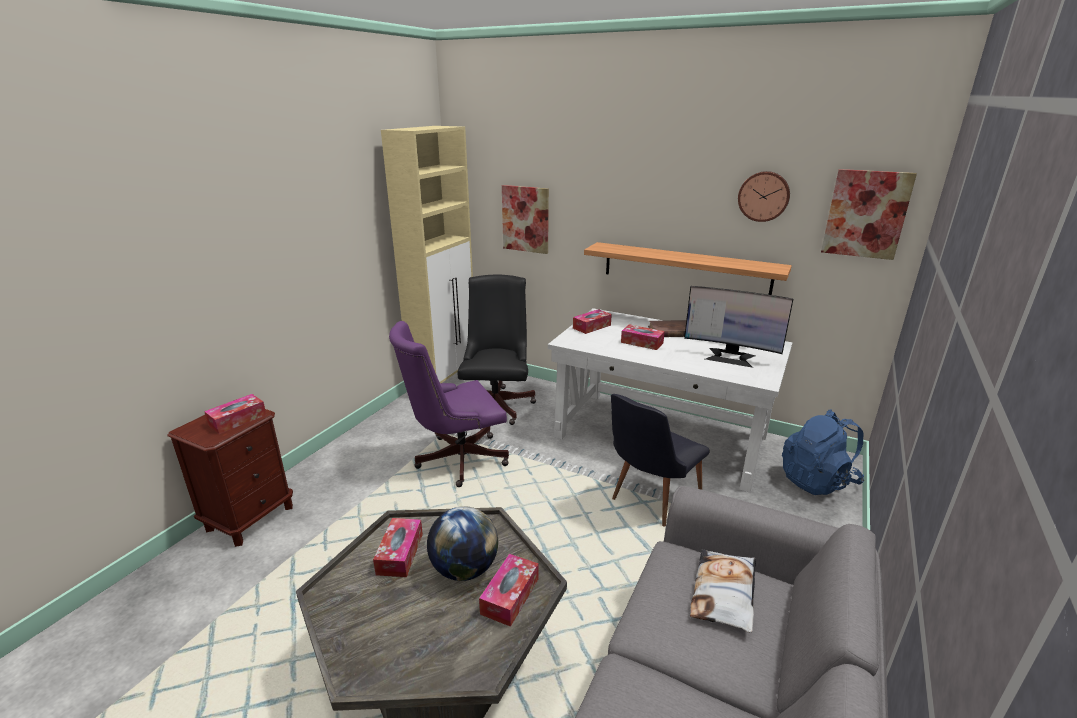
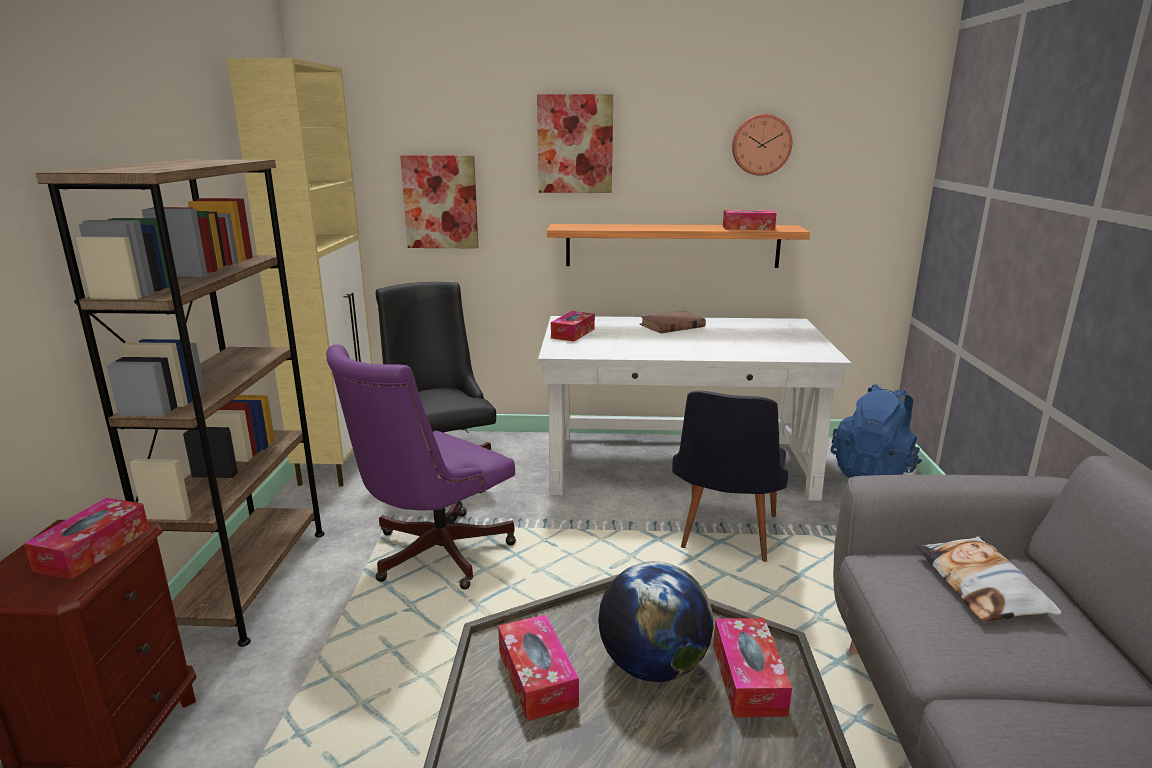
camera: 25 degrees left, 5 degrees down
tissue box [621,324,665,350] -> tissue box moved to [723,210,777,230]
monitor [684,286,793,368] -> none
picture [821,169,917,260] -> picture moved to [537,94,613,193]
none -> brown bookcase [36,159,324,647]

